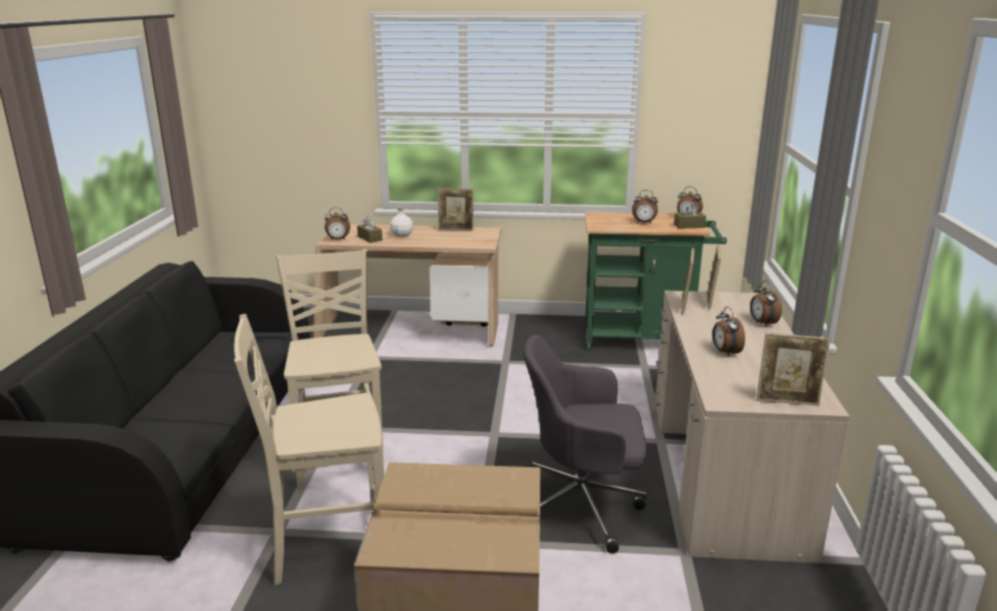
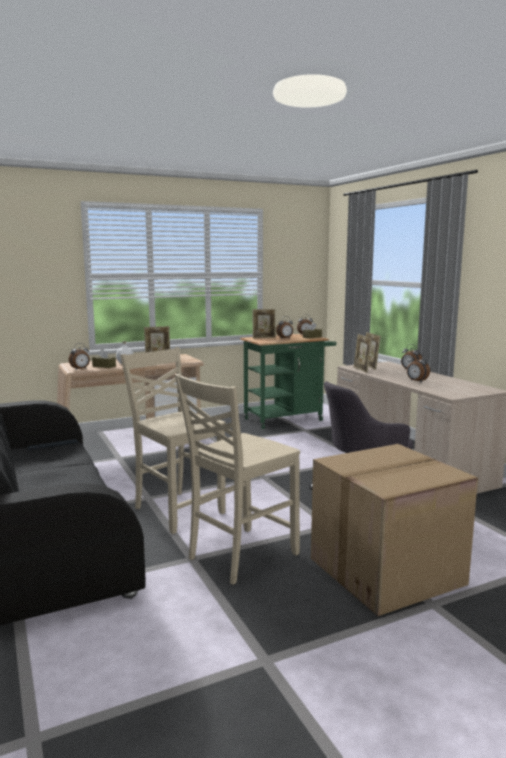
camera: 30 degrees left, 10 degrees down
picture frame [756,333,830,406] -> picture frame moved to [252,309,276,339]

